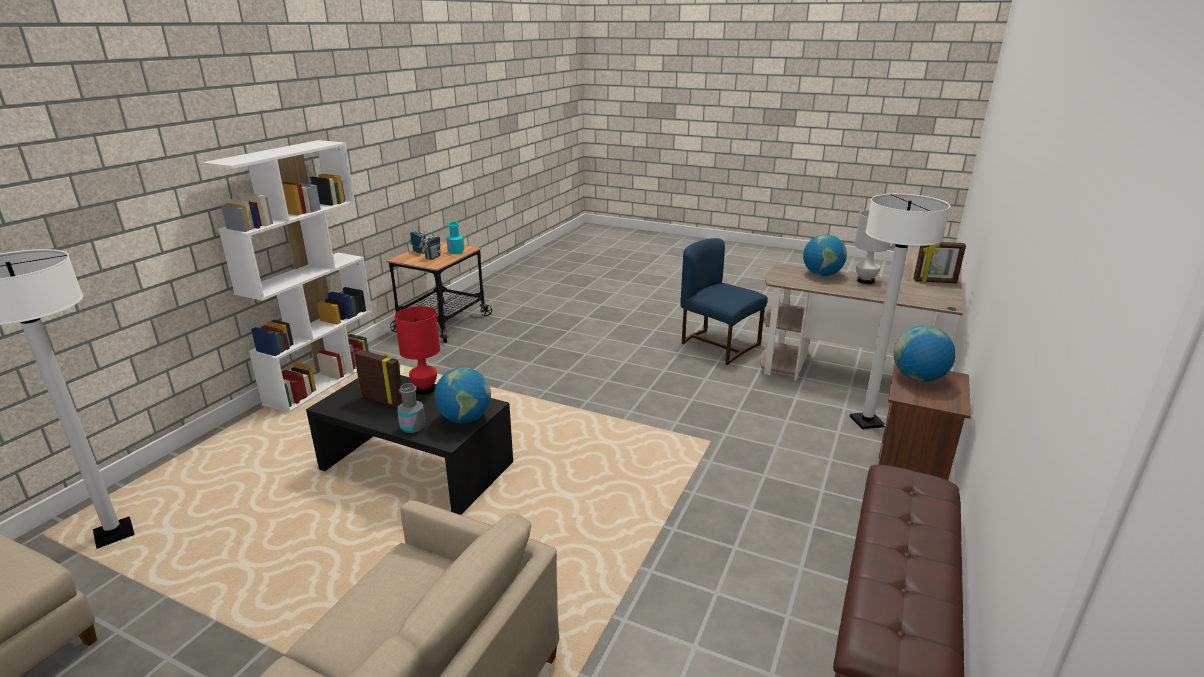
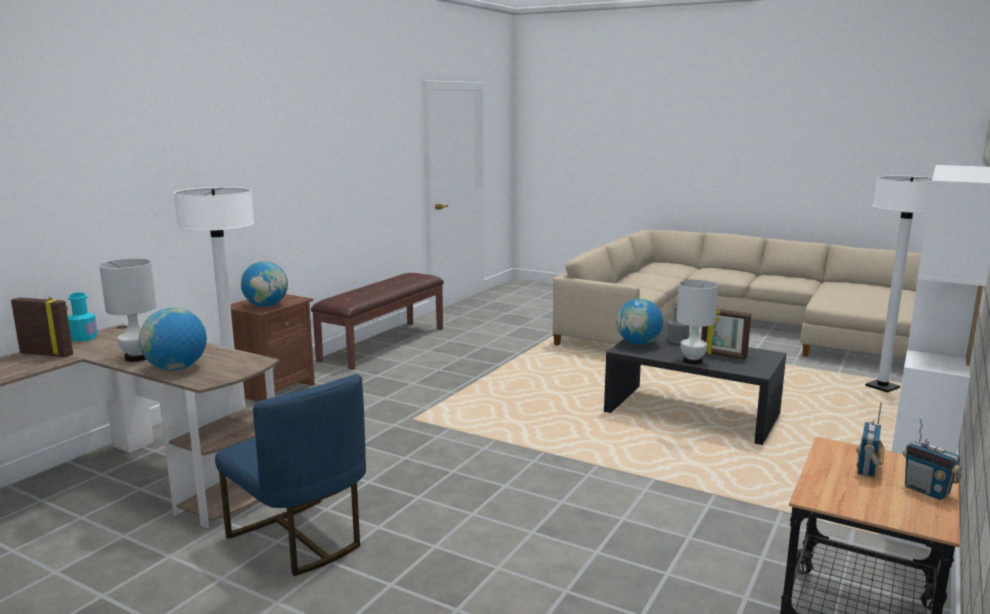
camera: 175 degrees left, 10 degrees down
red table lamp [394,306,440,394] -> white table lamp [676,280,718,365]
turquoise bottle [446,222,464,254] -> turquoise bottle moved to [68,292,98,342]

